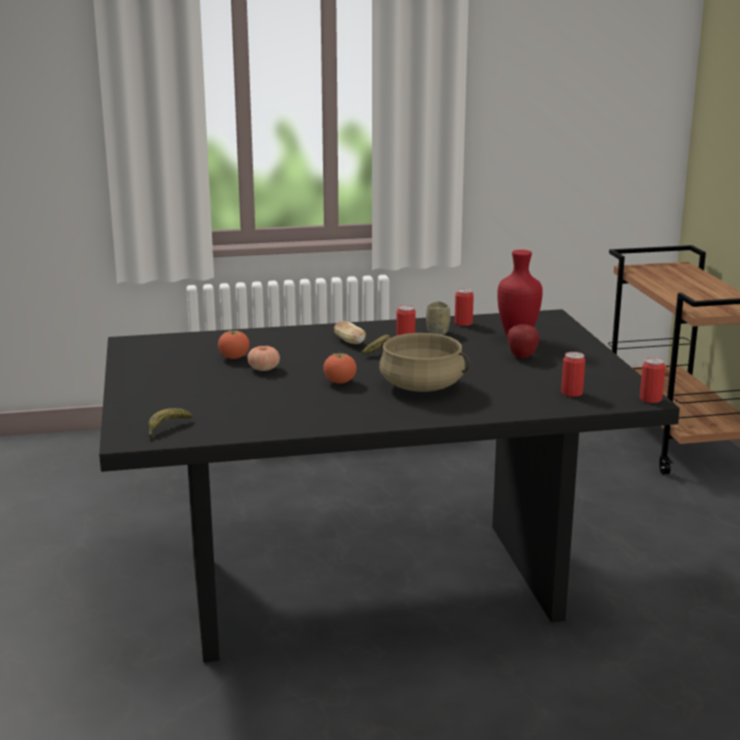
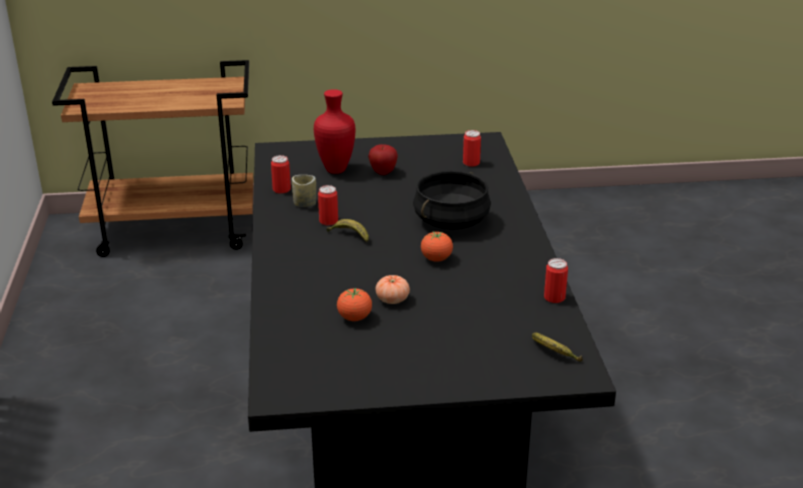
camera: 85 degrees left, 10 degrees up
bread [334,321,366,344] -> none
beige cooking pot [379,333,470,392] -> black cooking pot [413,170,491,230]
can [640,357,665,403] -> can moved to [544,258,568,303]

